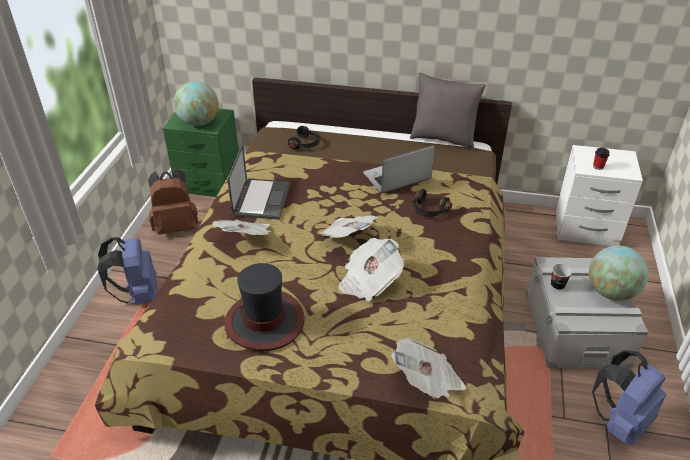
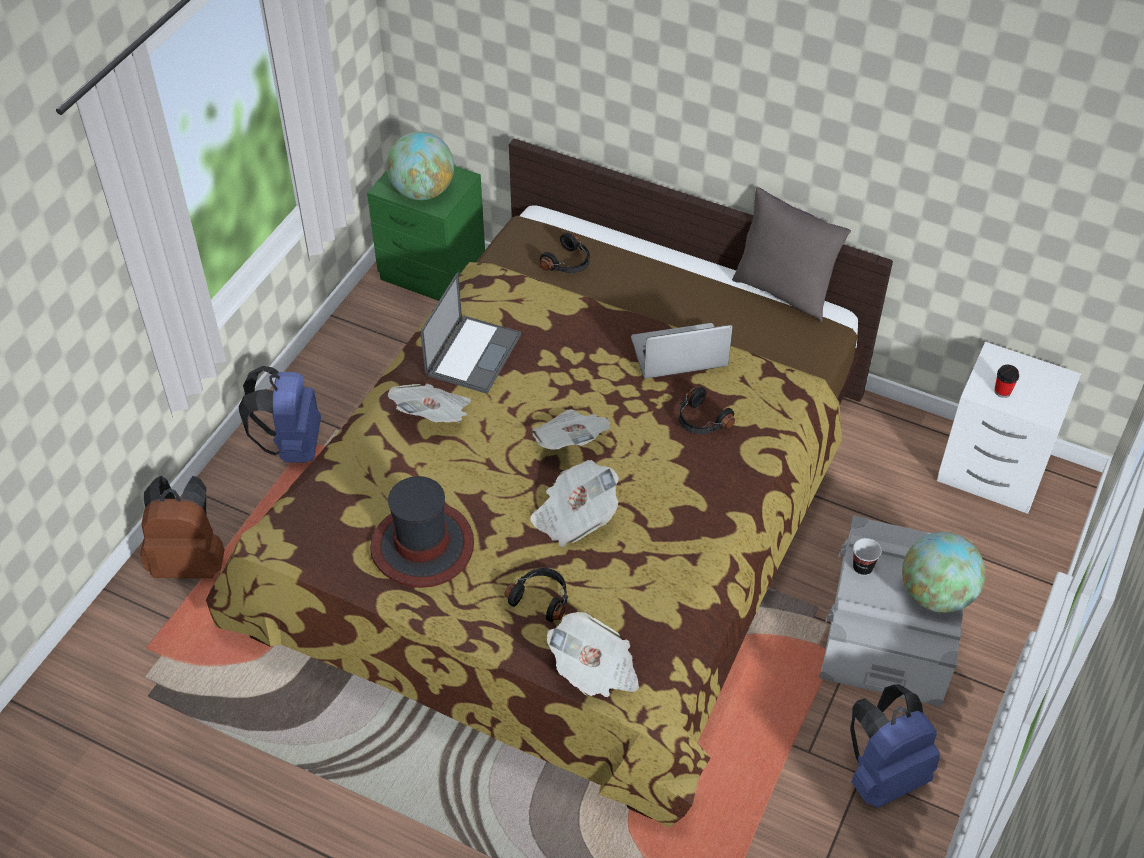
camera: 15 degrees right, 10 degrees up
brown backpack [148,168,198,235] -> brown backpack moved to [140,476,225,578]
none -> black headphones [505,568,568,622]

